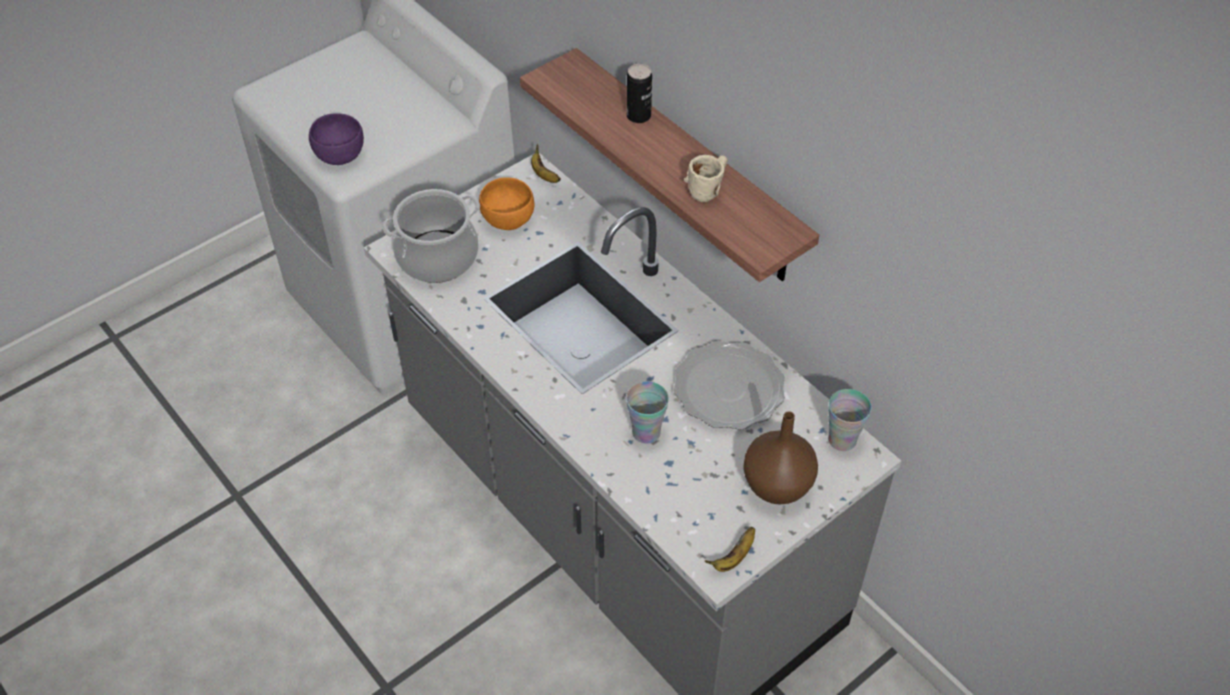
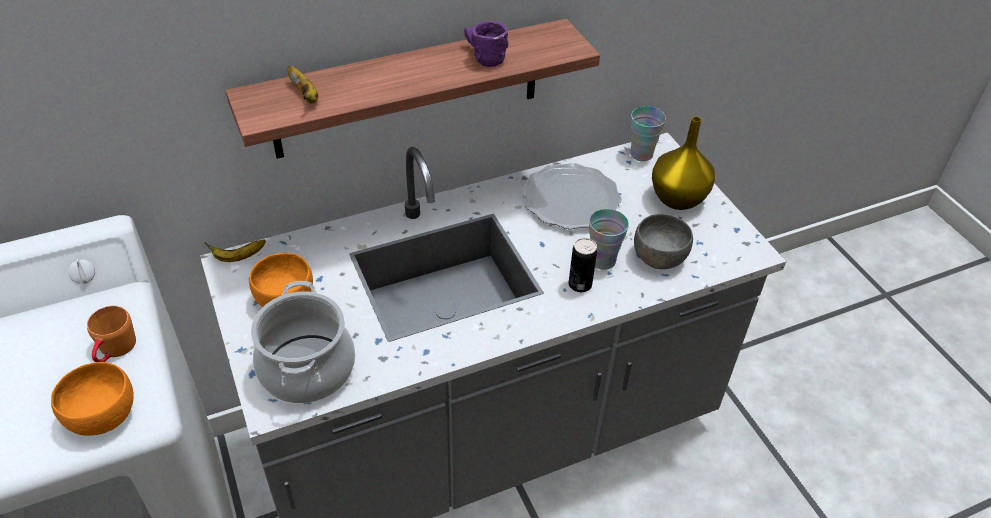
camera: 75 degrees left, 5 degrees down
purple bowl [309,114,364,165] -> orange bowl [51,362,134,436]
can [627,64,652,123] -> can moved to [569,238,597,292]
beige mug [684,155,728,202] -> purple mug [464,21,508,67]
banana [705,527,755,572] -> banana moved to [287,66,318,103]
brown vase [743,411,818,505] -> yellow vase [652,116,715,210]
none -> orange mug [87,306,136,362]
none -> grey bowl [634,214,693,269]

